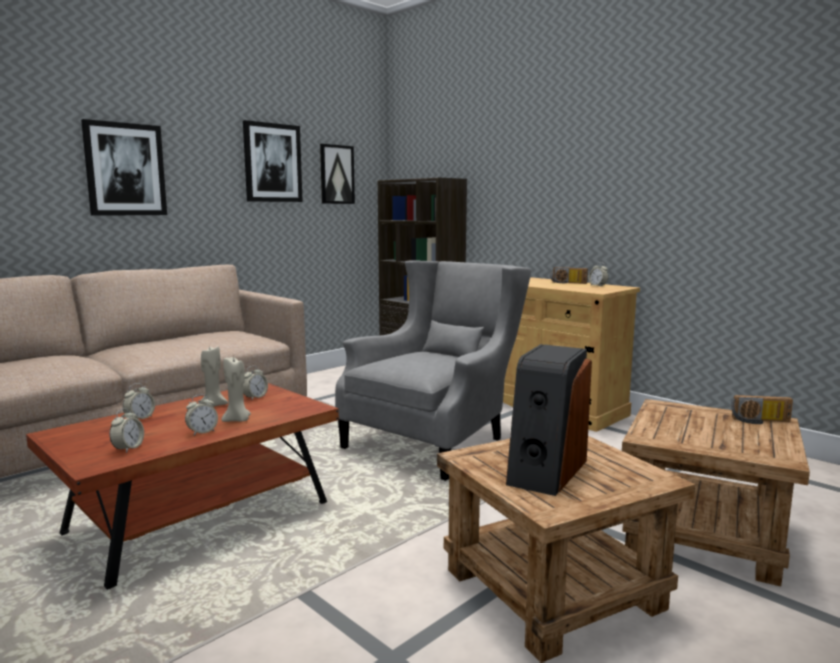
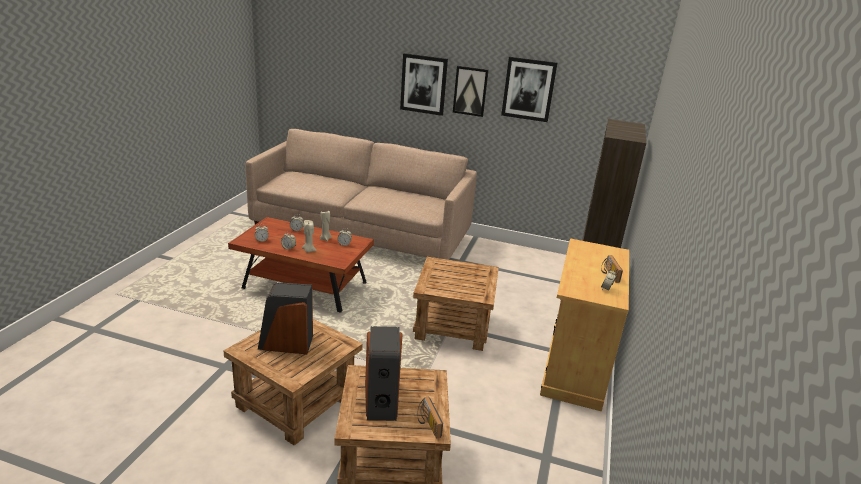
camera: 60 degrees right, 15 degrees up
picture [320,144,355,204] -> picture moved to [453,66,489,117]
grey armchair [335,260,531,481] -> brown side table [413,257,499,351]
none -> speaker [365,326,403,421]

